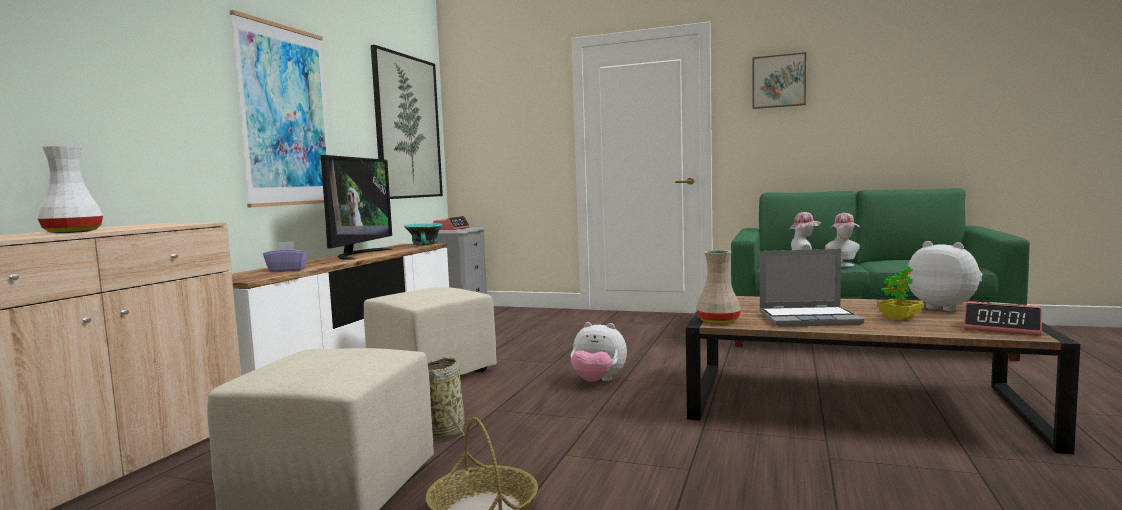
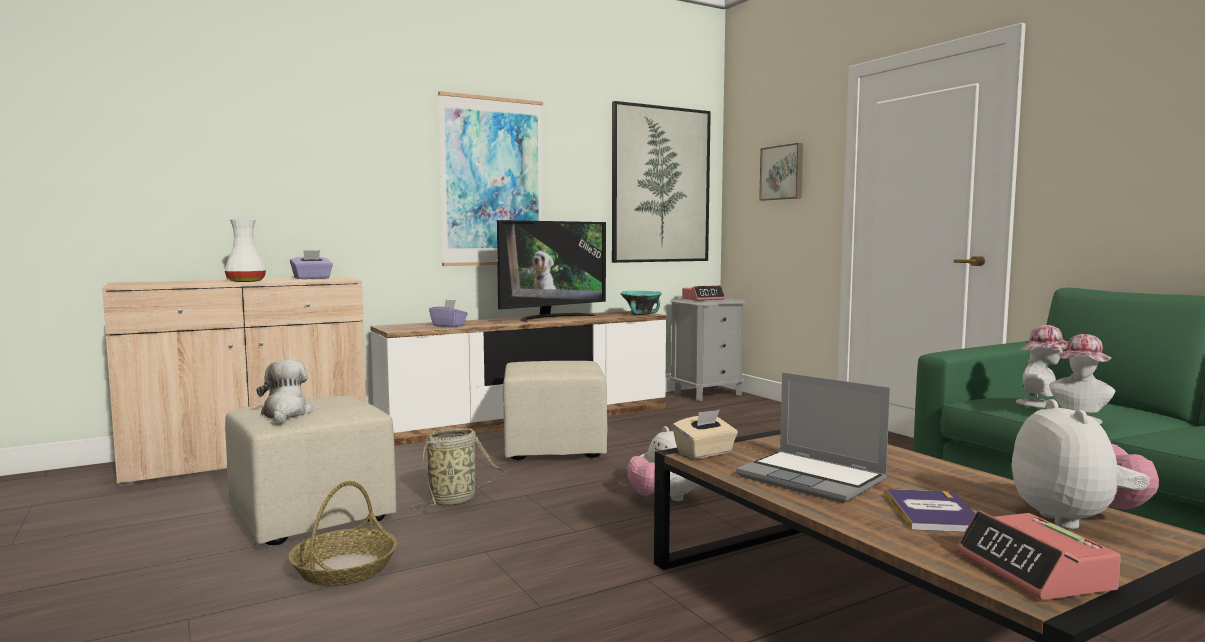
camera: 40 degrees right, 0 degrees up
beige vase [696,250,741,324] -> beige tissue box [672,410,738,459]
picture [752,52,806,109] -> picture moved to [759,143,803,200]
potted plant [877,266,924,321] -> book [886,489,975,532]
none -> plush toy [257,360,313,423]
none -> purple tissue box [290,250,333,279]

